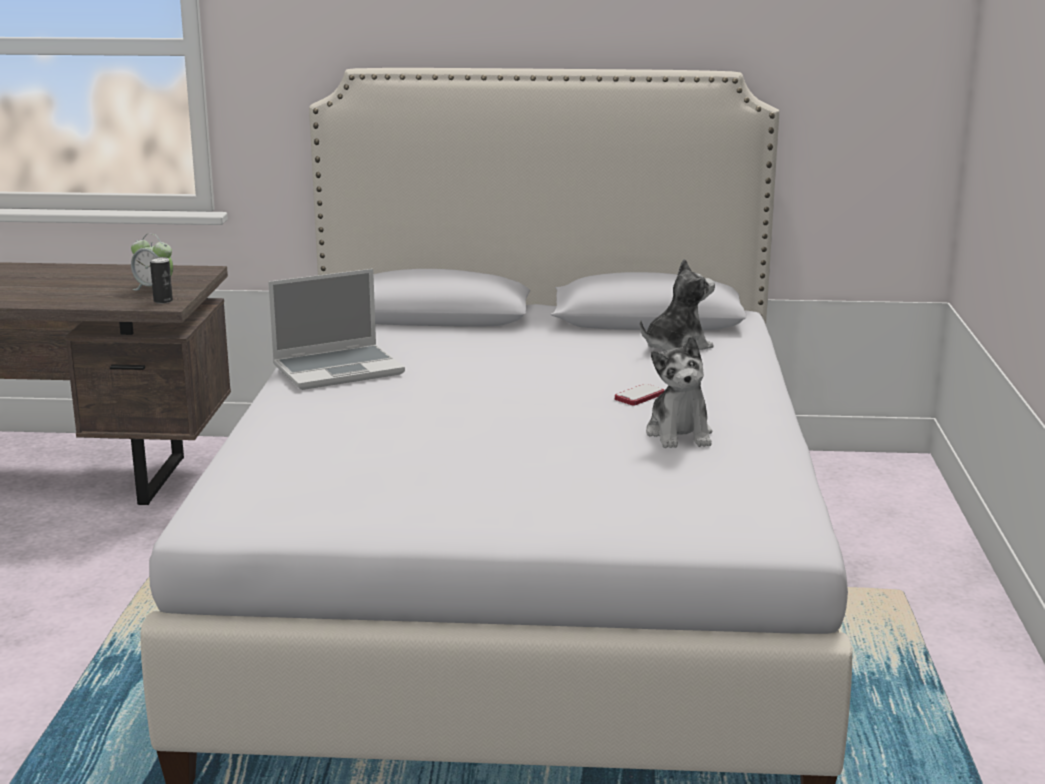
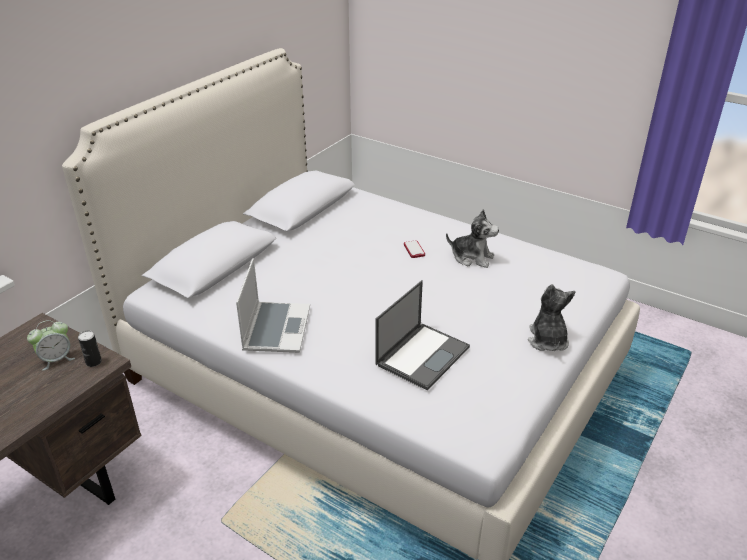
camera: 60 degrees left, 15 degrees up
plush toy [640,259,715,353] -> plush toy moved to [528,284,576,351]
none -> laptop [376,280,470,391]

